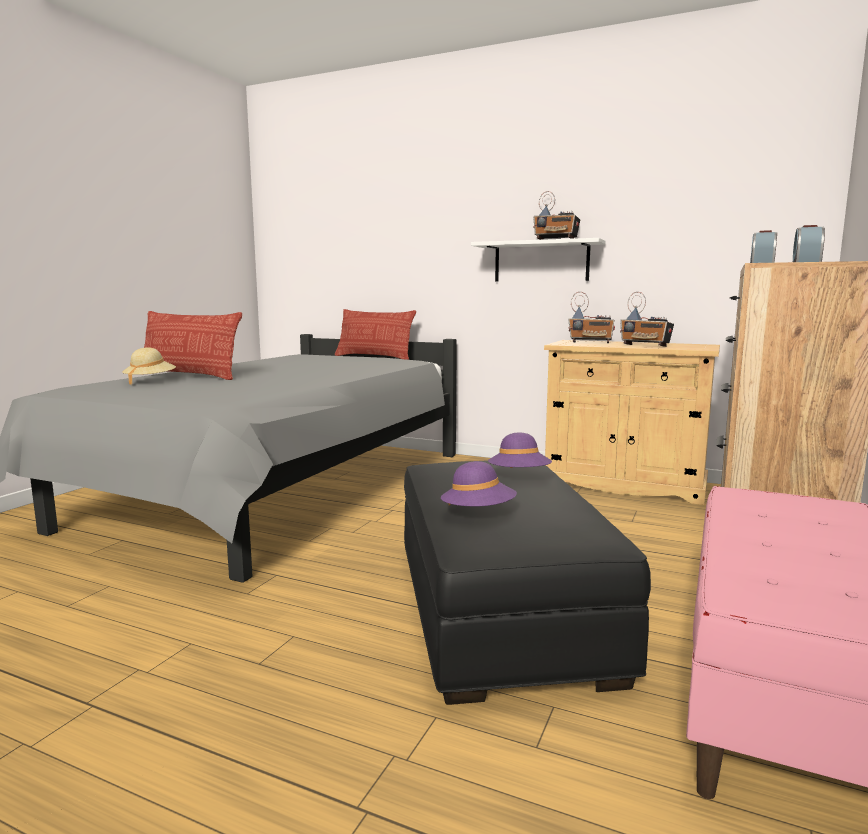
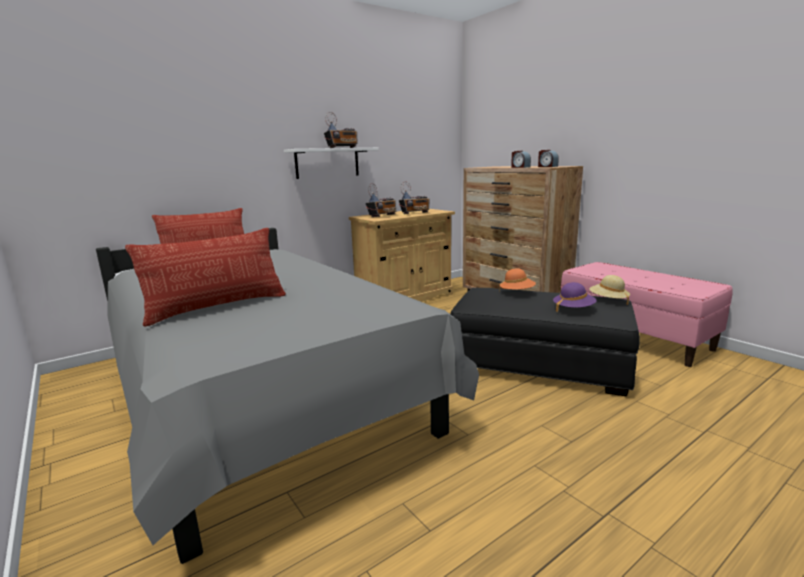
camera: 60 degrees left, 5 degrees up
beige hat [122,347,176,385] -> beige hat moved to [589,275,630,305]
purple hat [488,433,552,468] -> orange hat [499,268,536,291]

